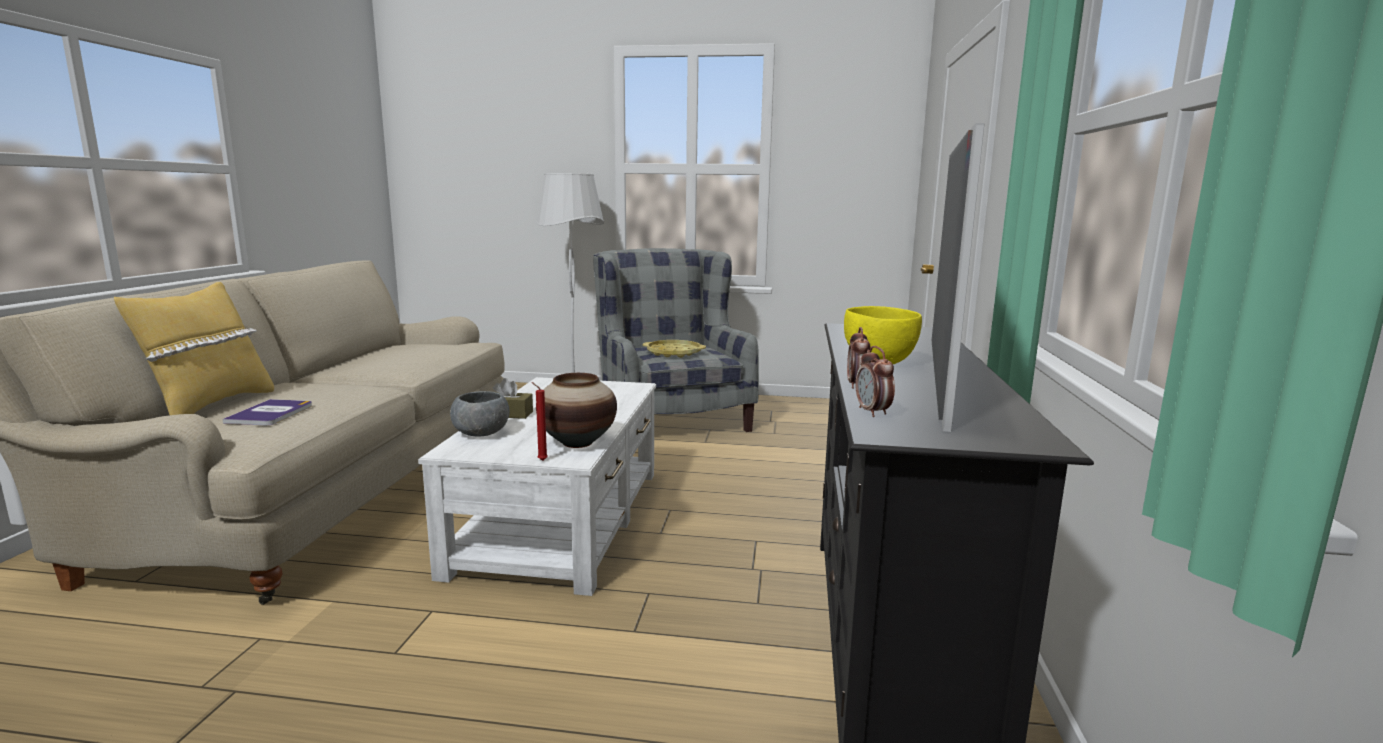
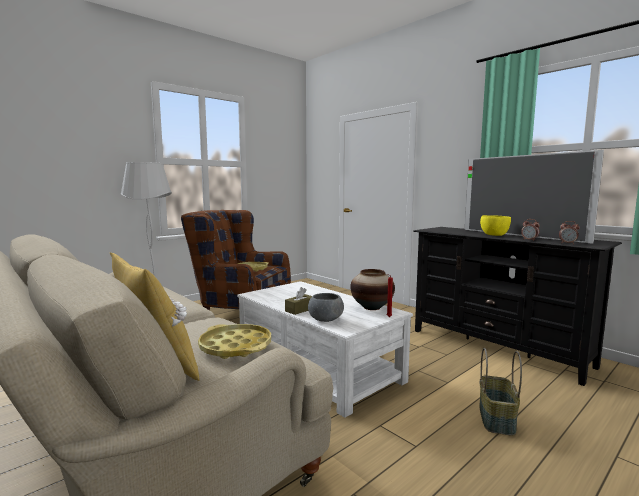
camera: 50 degrees left, 5 degrees down
book [223,399,312,425] -> yellow tray [198,324,271,359]
grey armchair [593,248,759,432] -> brown armchair [181,210,291,310]
none -> basket [479,348,522,436]

